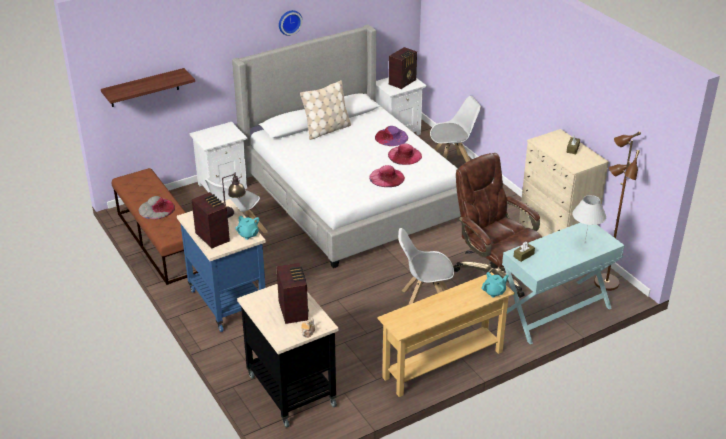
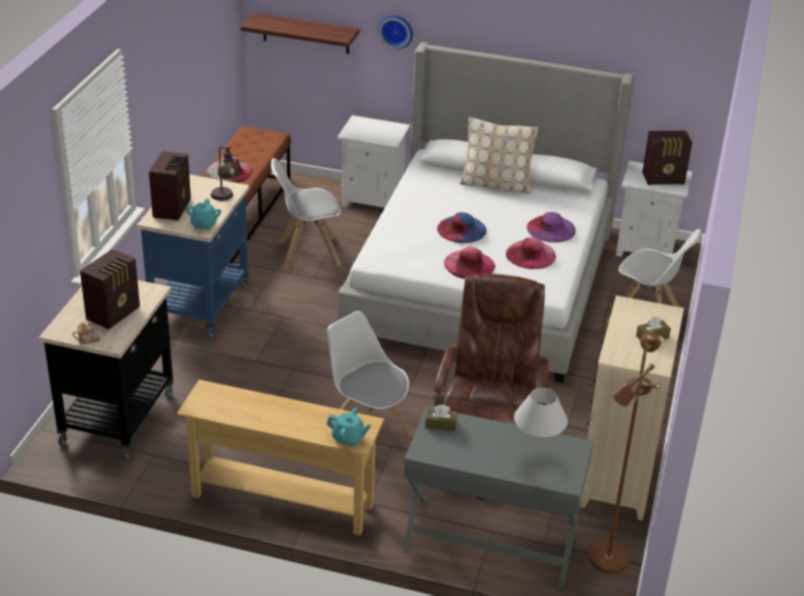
camera: 45 degrees right, 0 degrees up
wall clock [279,10,303,36] -> wall clock moved to [378,15,413,49]
turquoise desk [502,223,625,344] -> grey desk [403,407,594,588]
none -> blue hat [437,212,486,243]

